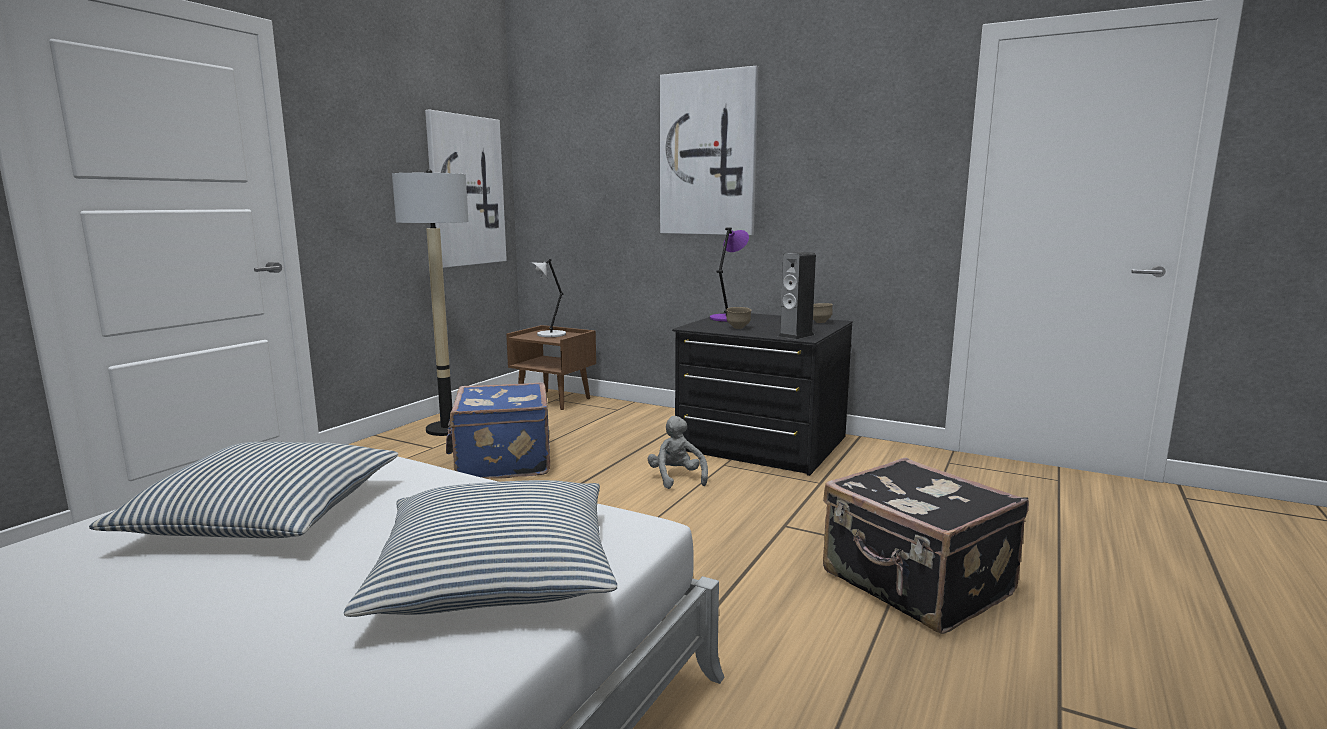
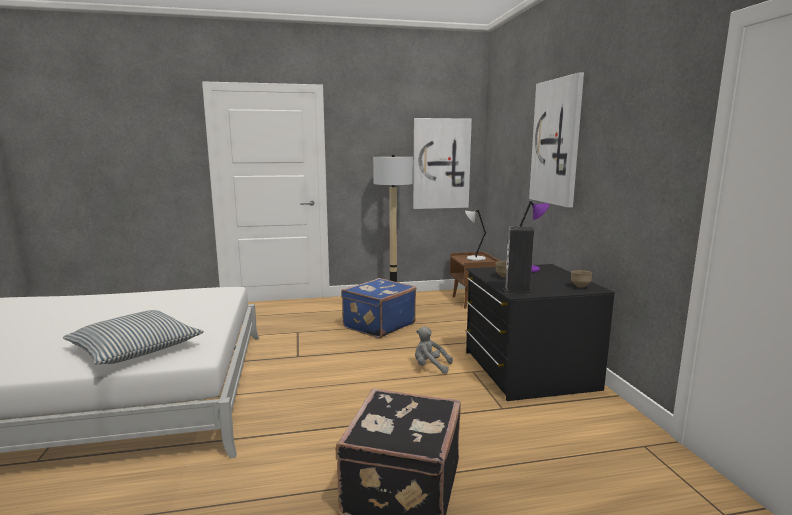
camera: 50 degrees right, 0 degrees up
pillow [89,442,398,538] -> none
grey plush toy [648,416,708,489] -> grey plush toy turned 105 degrees counterclockwise [415,327,453,374]

